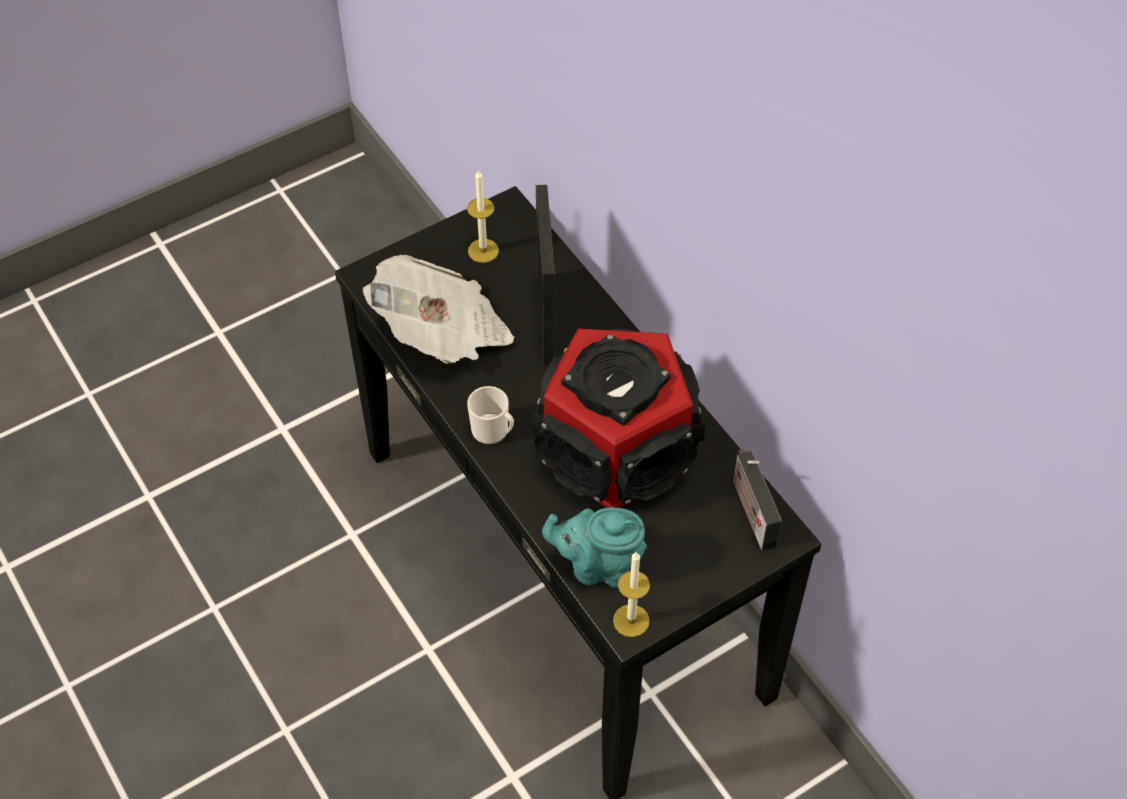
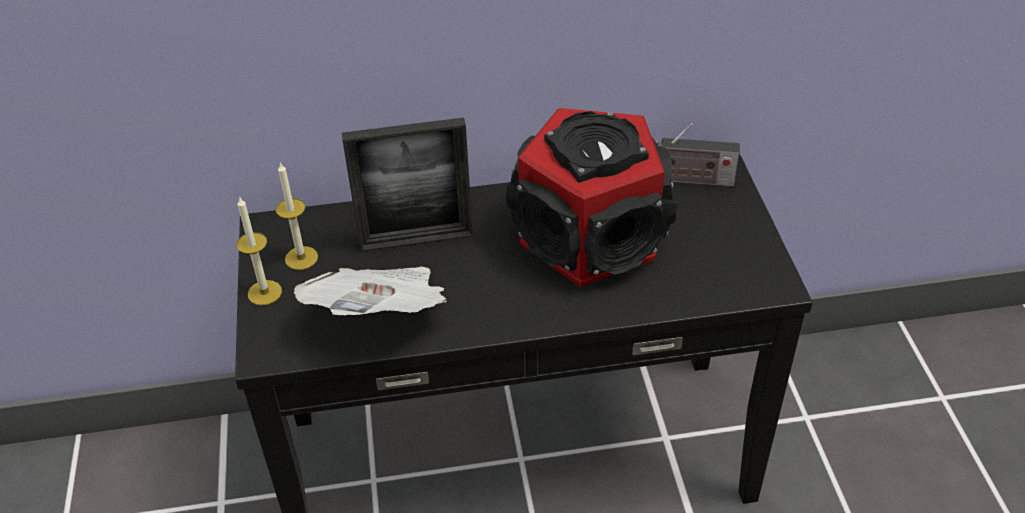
camera: 65 degrees left, 10 degrees down
mug [467,386,514,444] -> none
picture frame [536,185,555,365] -> picture frame turned 150 degrees clockwise [342,117,473,252]
turquoise teapot [542,508,647,588] -> none
candle [613,551,650,637] -> candle moved to [236,196,282,305]

